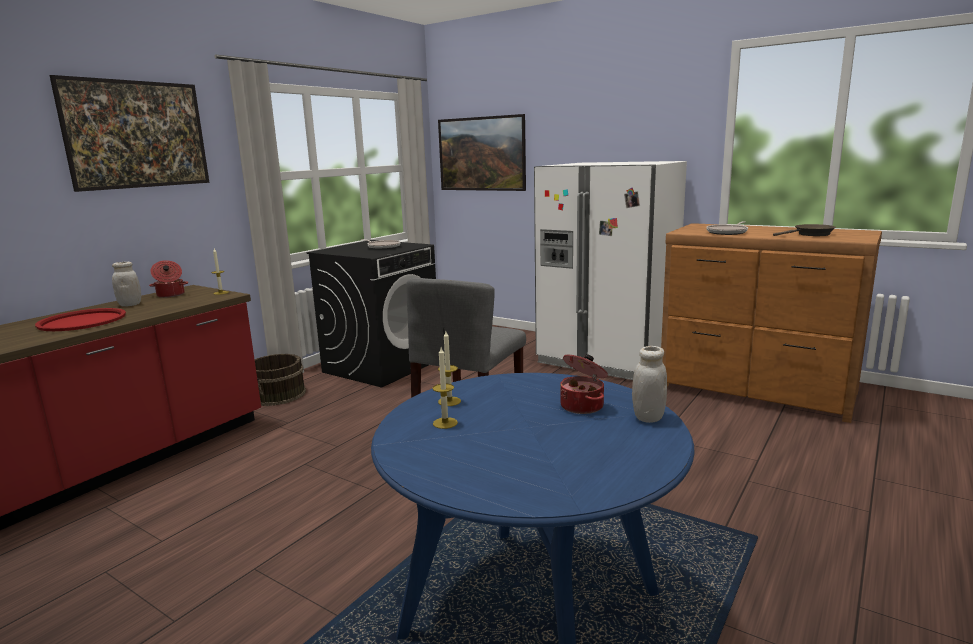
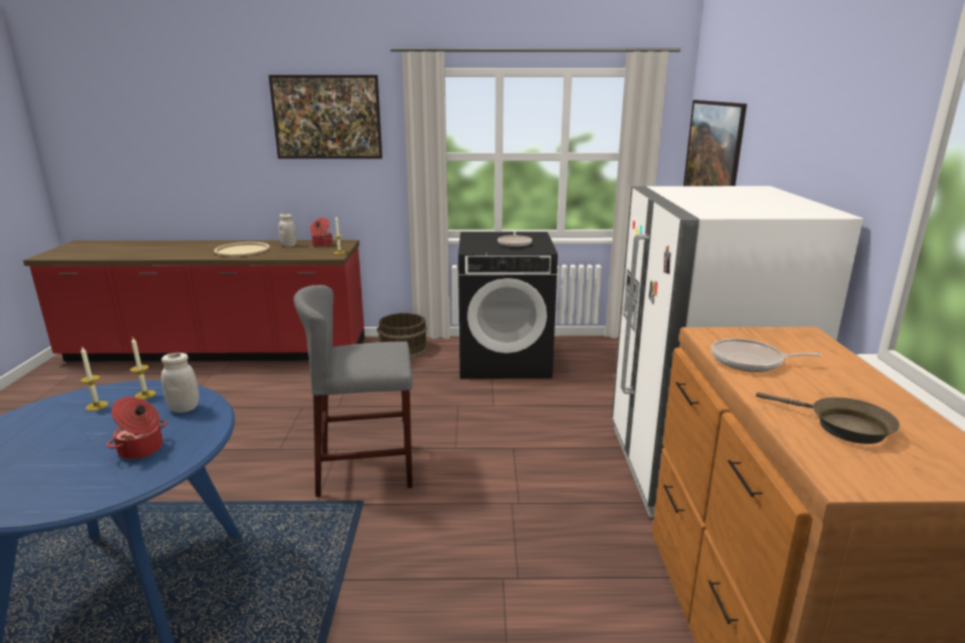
camera: 55 degrees right, 5 degrees up
red tray [35,308,126,331] -> beige tray [214,242,270,257]
white jar [632,346,667,423] -> white jar moved to [161,353,199,413]

